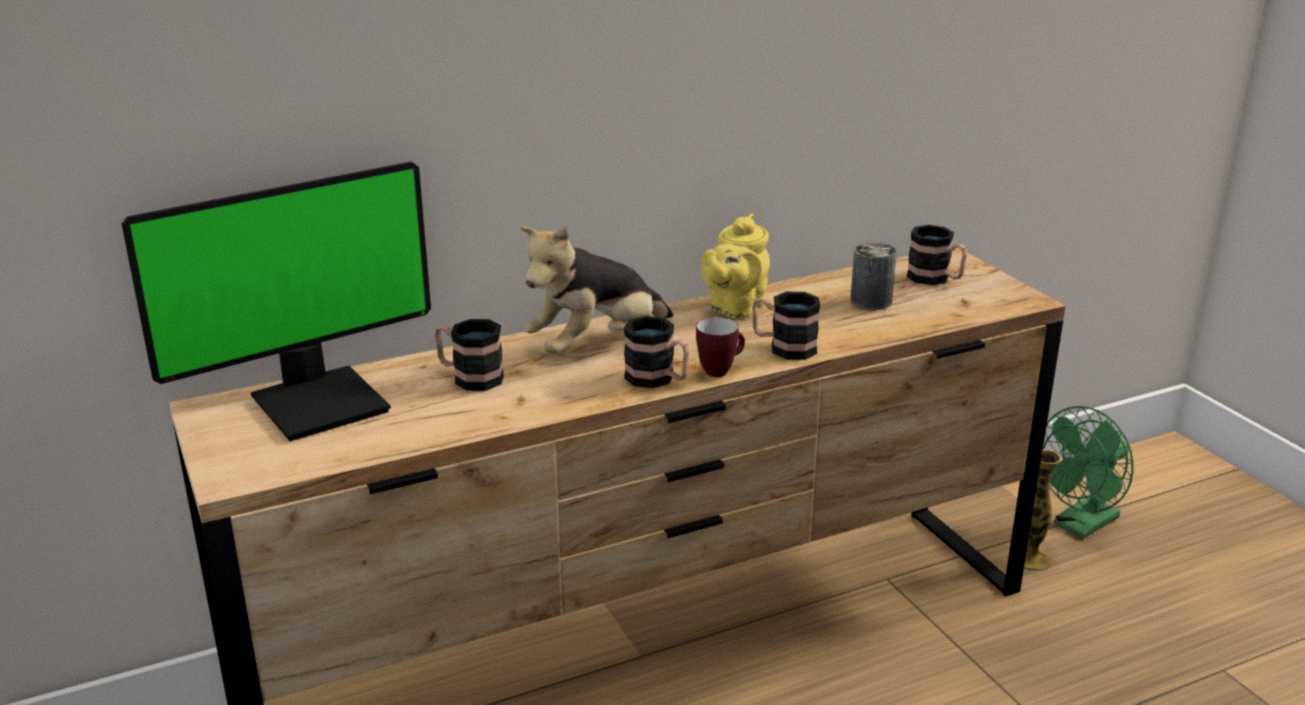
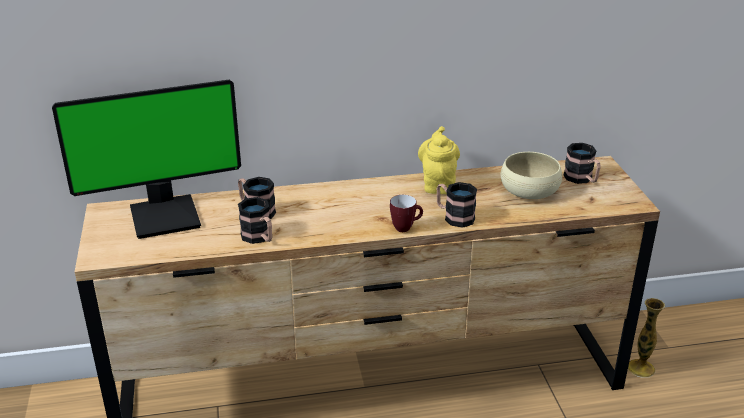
camera: 15 degrees right, 5 degrees up
plush toy [520,226,673,354] -> none
mug [624,316,689,388] -> mug moved to [238,197,272,244]
yellow teapot [701,214,770,319] -> yellow teapot turned 135 degrees clockwise [418,126,460,194]
can [850,242,897,310] -> beige bowl [501,152,562,199]
green fan [1043,406,1134,539] -> none

